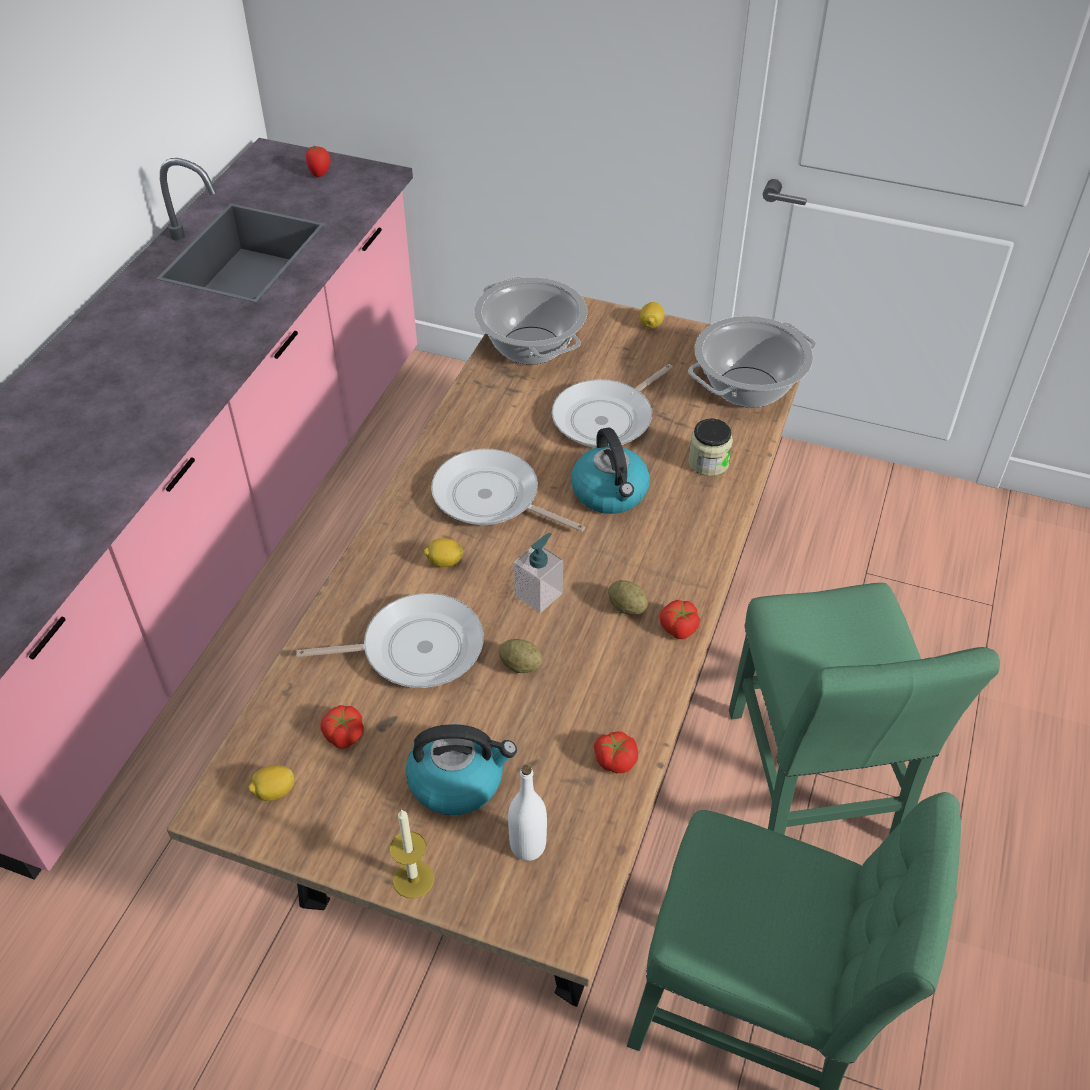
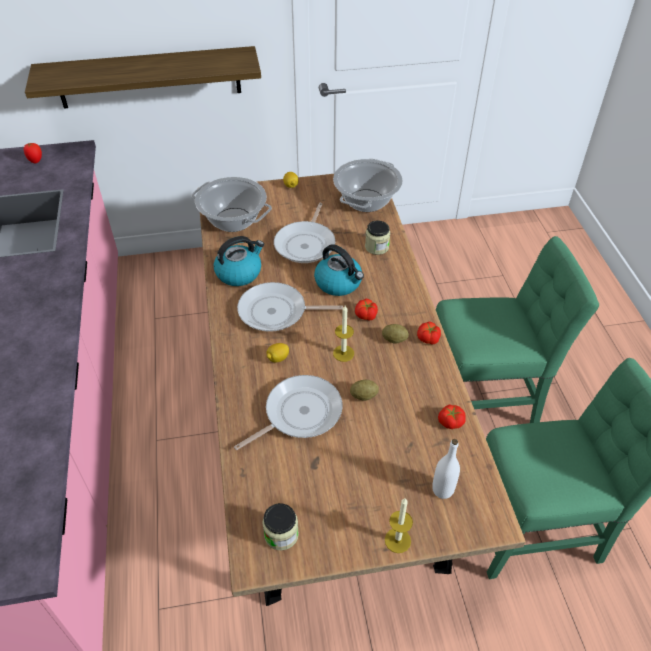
camera: 30 degrees left, 0 degrees up
lemon [248,765,295,801] -> jar [262,503,299,551]
tomato [320,705,364,749] -> tomato moved to [355,299,378,320]
kettle [406,724,517,815] -> kettle moved to [214,236,264,286]
soap dispenser [514,533,563,613] -> candle [333,306,354,362]
green chair [729,583,1000,835] -> green chair turned 60 degrees counterclockwise [436,236,599,423]
none -> shelf [25,46,261,109]

